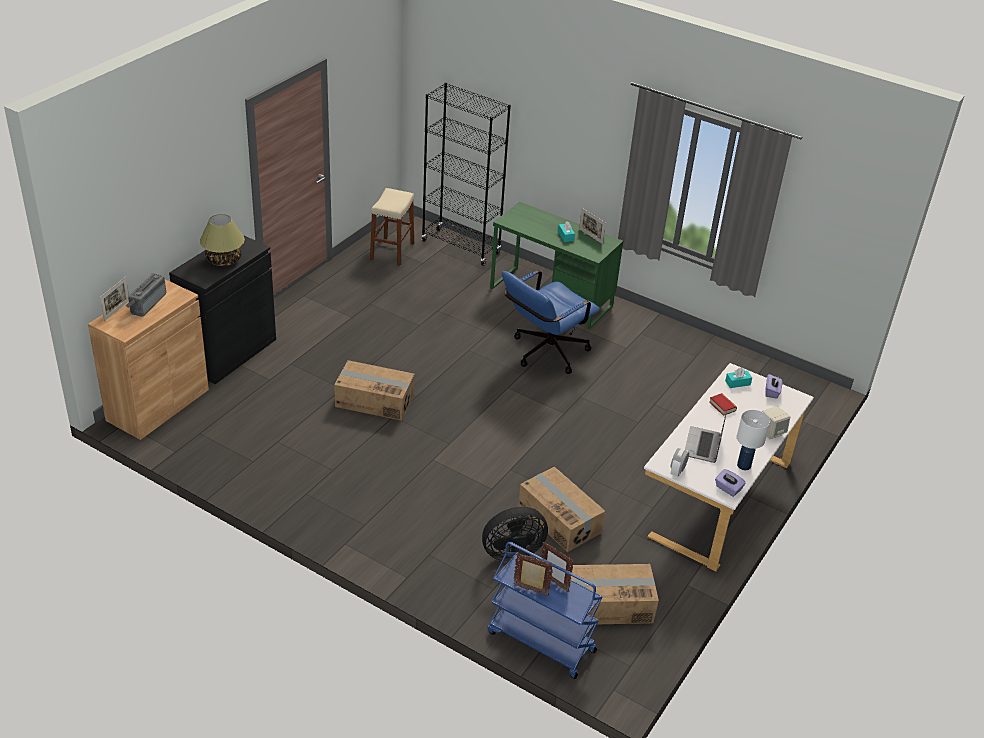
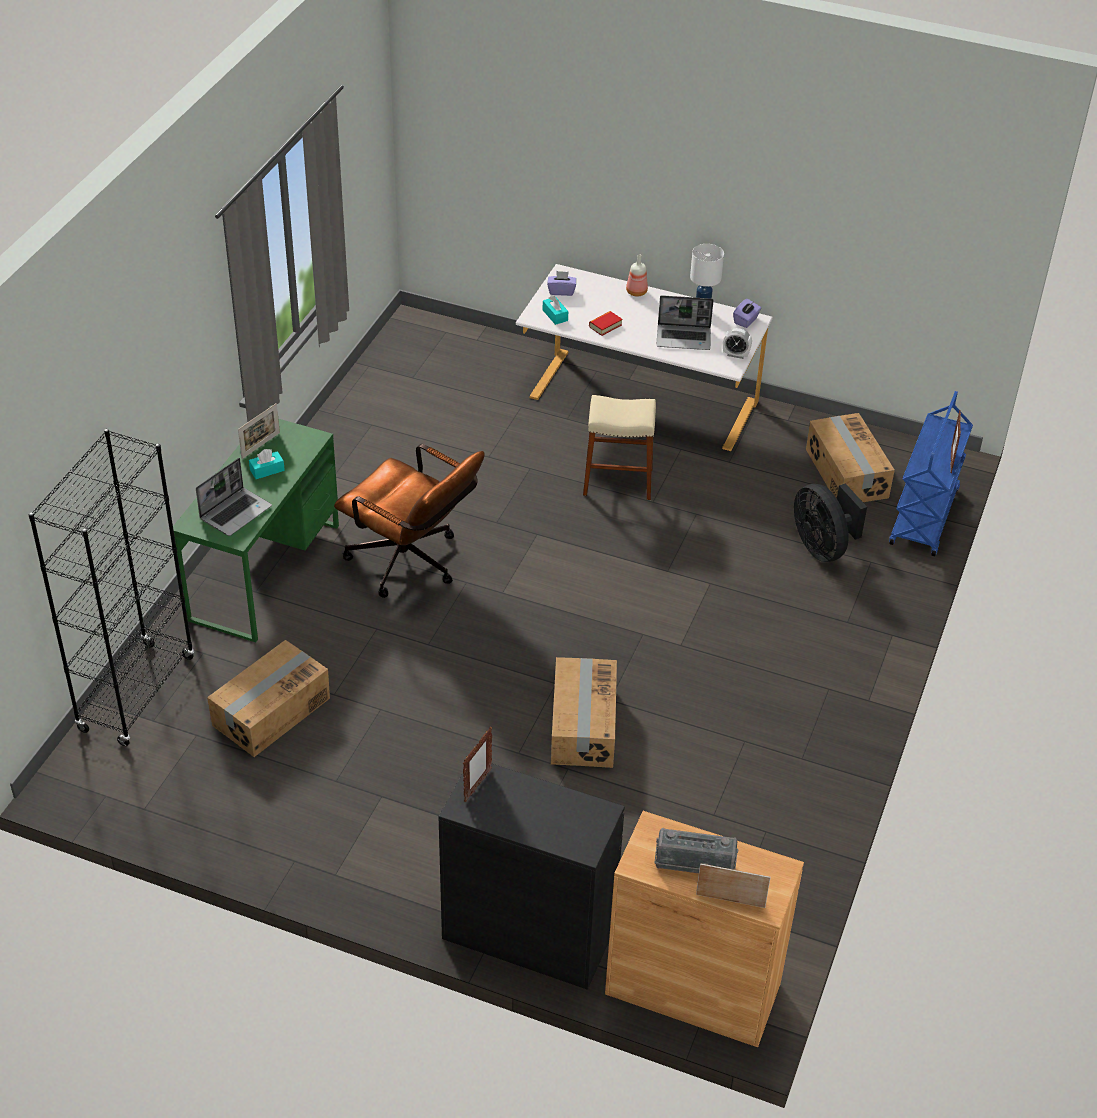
camera: 100 degrees left, 5 degrees up
table lamp [200,214,245,266] -> none
beige stool [370,188,414,266] -> beige stool moved to [583,395,656,500]
blue office chair [502,270,600,374] -> brown office chair [334,444,484,598]
cardboard box [518,467,605,552] -> cardboard box moved to [207,640,330,757]
picture frame [541,542,574,592] -> picture frame moved to [463,727,492,802]
beige speaker [762,406,790,440] -> bottle [626,254,648,296]
none -> laptop [196,458,272,536]

